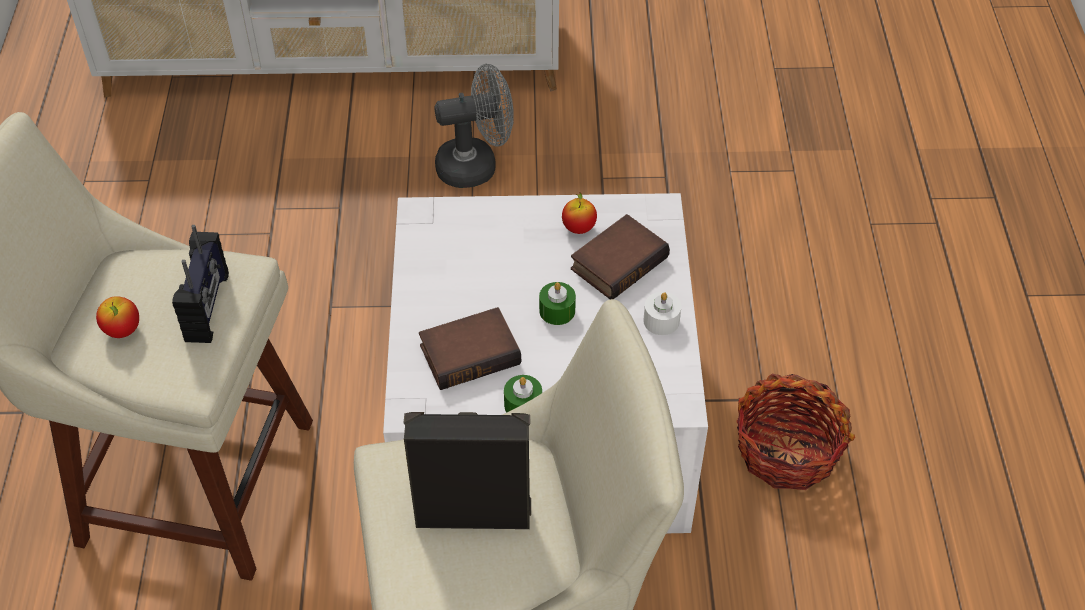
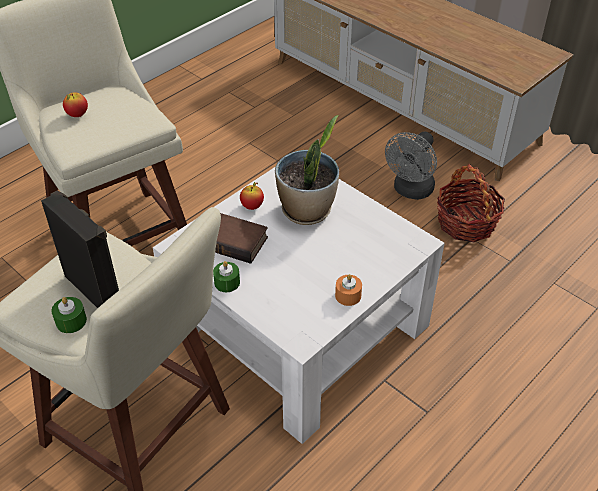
camera: 45 degrees right, 5 degrees down
radio [172,225,229,343] -> none
grey fan [434,64,514,188] -> grey fan turned 90 degrees clockwise [385,132,437,200]
green candle [539,282,576,325] -> green candle moved to [52,297,87,333]
apple [562,193,597,234] -> apple moved to [240,182,264,210]
book [571,214,670,299] -> none
white candle [643,292,681,335] -> orange candle [335,274,362,306]
basket [736,374,855,490] -> basket moved to [437,164,505,242]
none -> potted plant [275,115,339,225]

